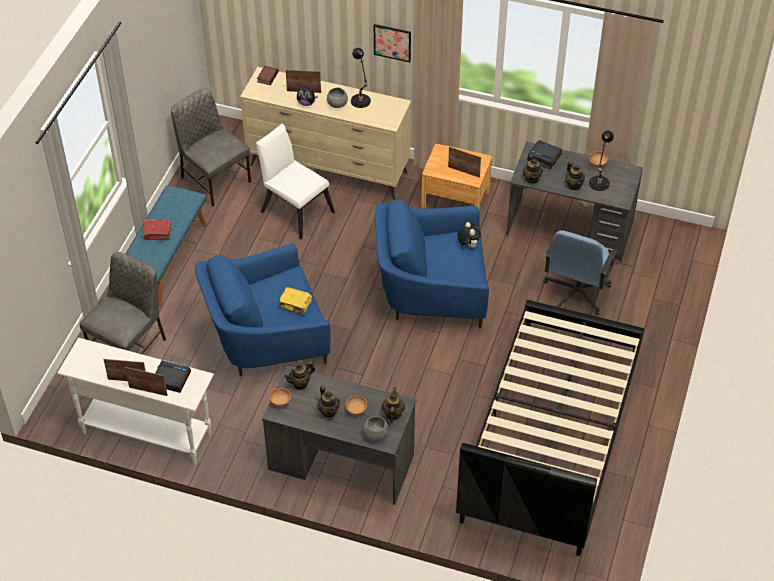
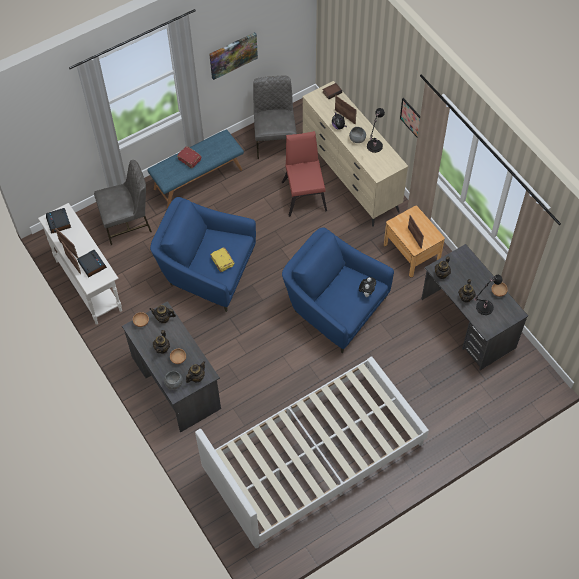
camera: 40 degrees right, 10 degrees up
white chair [256,124,335,239] -> red chair [282,131,327,217]
black bed [456,300,644,556] -> white bed [195,356,429,548]
alarm clock [527,140,562,169] -> alarm clock moved to [46,208,71,234]
blue office chair [543,230,618,315] -> none
none -> picture [209,32,258,80]

